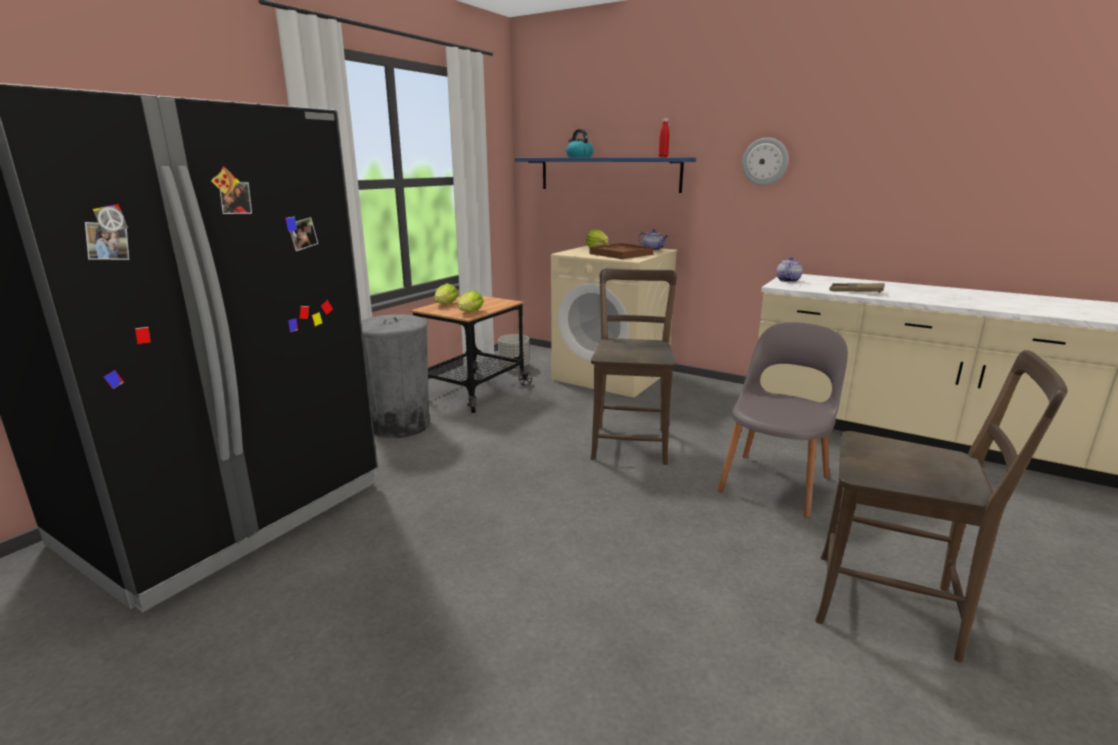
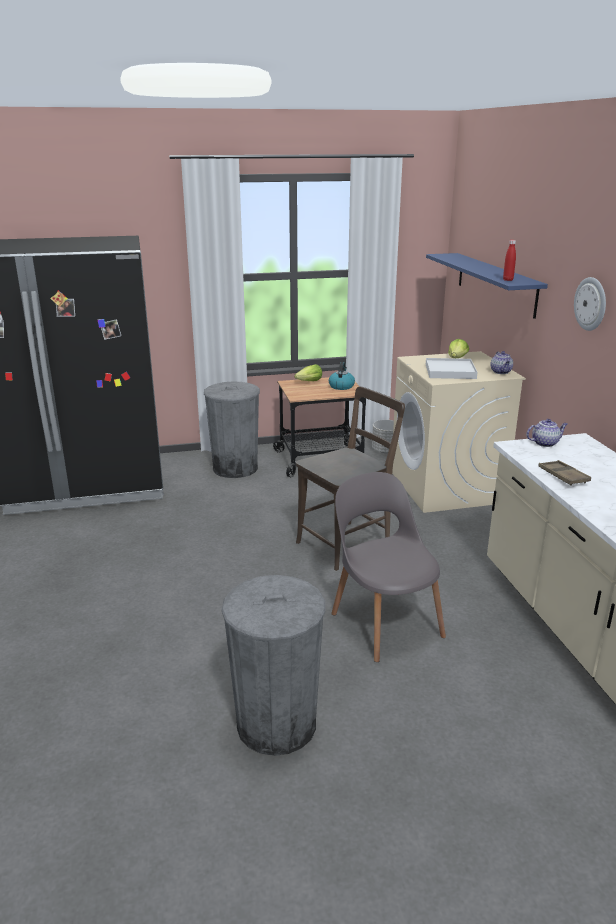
camera: 45 degrees right, 5 degrees up
lettuce [458,290,484,311] -> none
kettle [566,129,594,157] -> kettle moved to [329,362,355,390]
brown tray [589,243,654,259] -> white tray [426,358,478,379]
grey chair [717,322,848,518] -> grey chair turned 105 degrees counterclockwise [331,472,446,662]
brown chair [815,350,1068,662] -> grey trash can [222,575,325,756]

